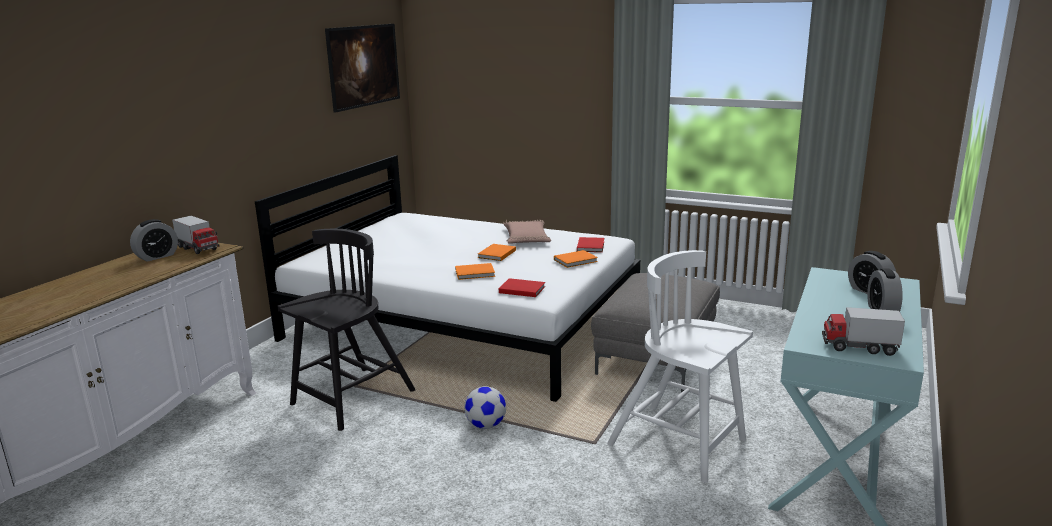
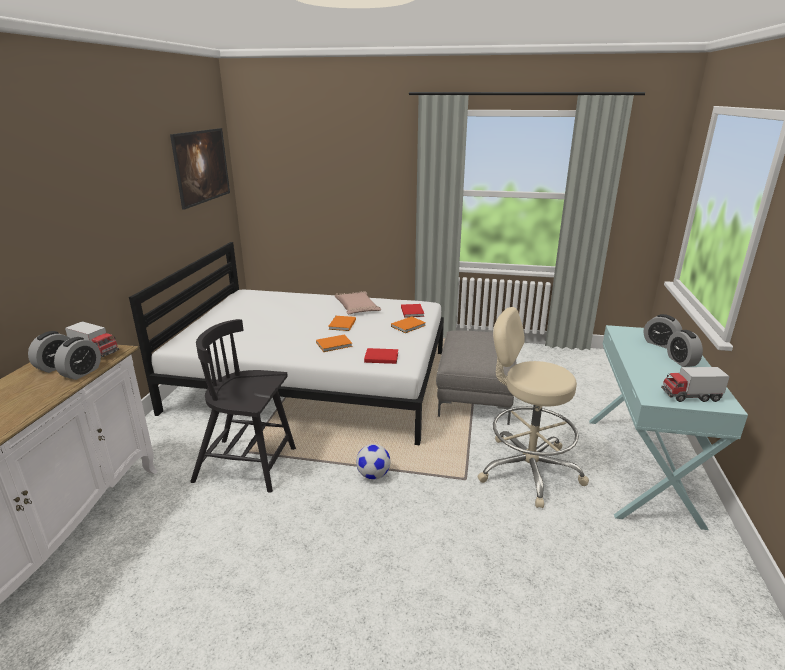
camera: 15 degrees left, 5 degrees up
black chair [277,229,416,431] -> black chair turned 105 degrees counterclockwise [190,319,296,493]
white chair [607,250,753,483] -> beige stool [477,307,589,508]
none -> alarm clock [54,337,101,380]

